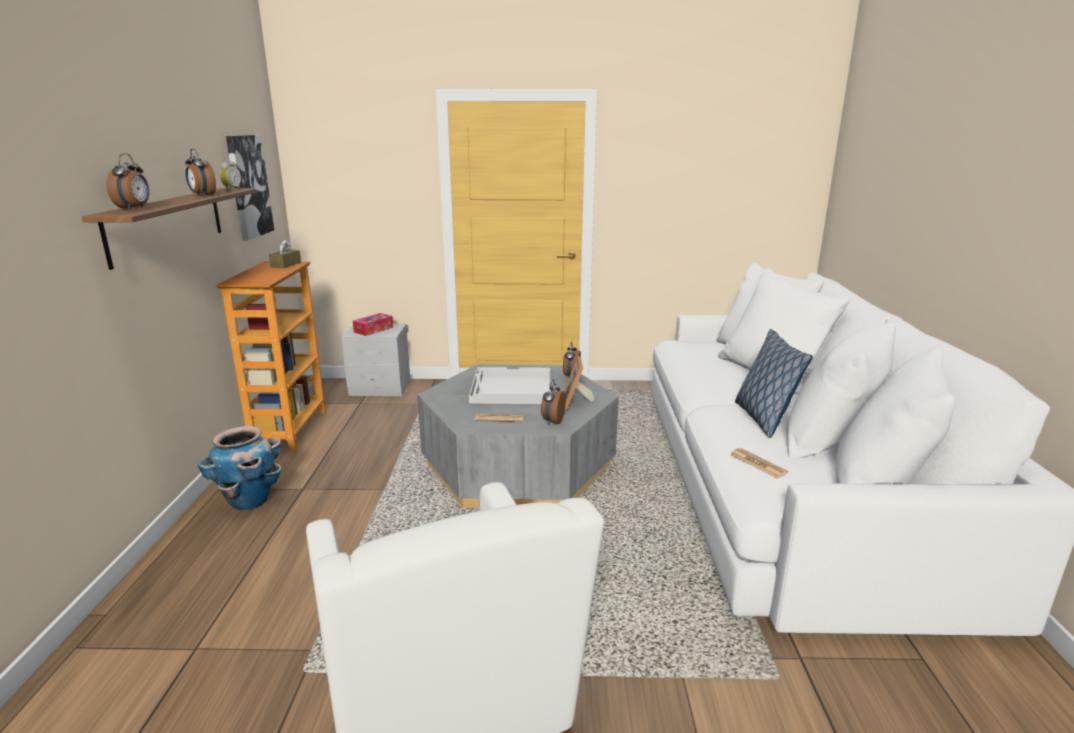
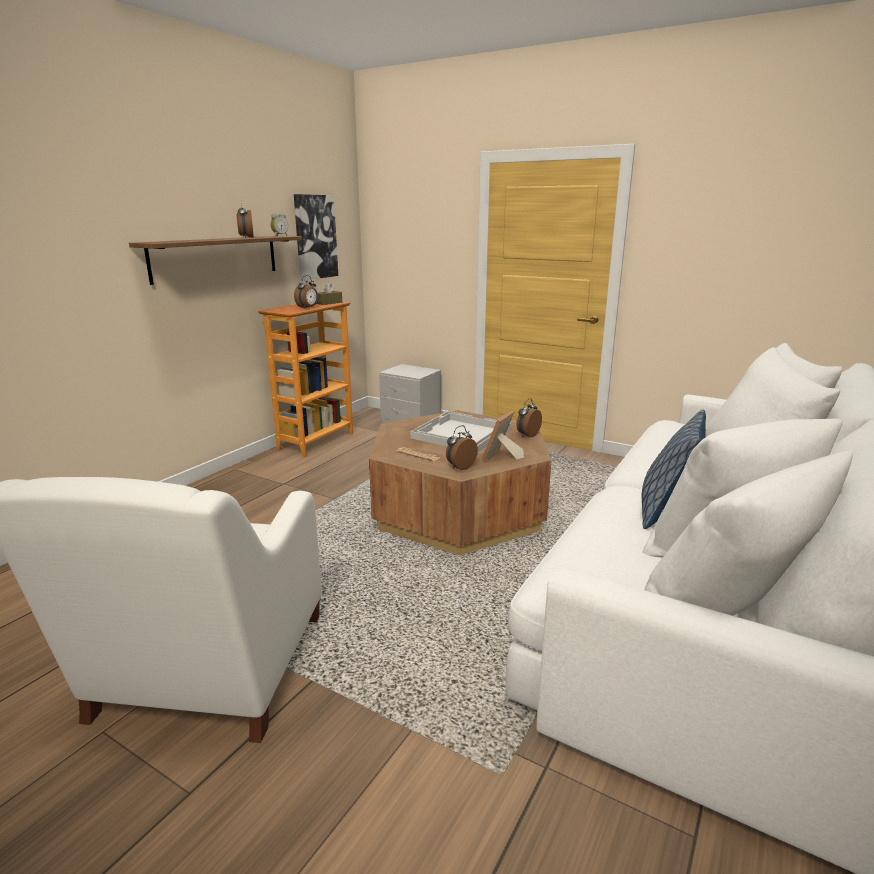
camera: 30 degrees right, 0 degrees up
alarm clock [106,153,149,210] -> alarm clock moved to [294,275,318,309]
planter [198,426,282,511] -> none
tissue box [353,313,393,336] -> none
grey coffee table [417,364,619,508] -> brown coffee table [369,410,551,555]
newspaper [730,448,788,478] -> none

